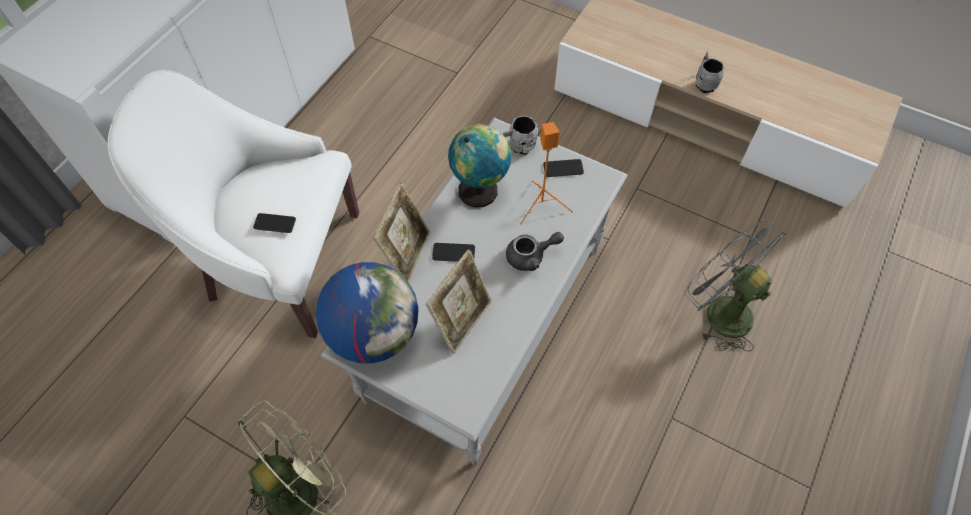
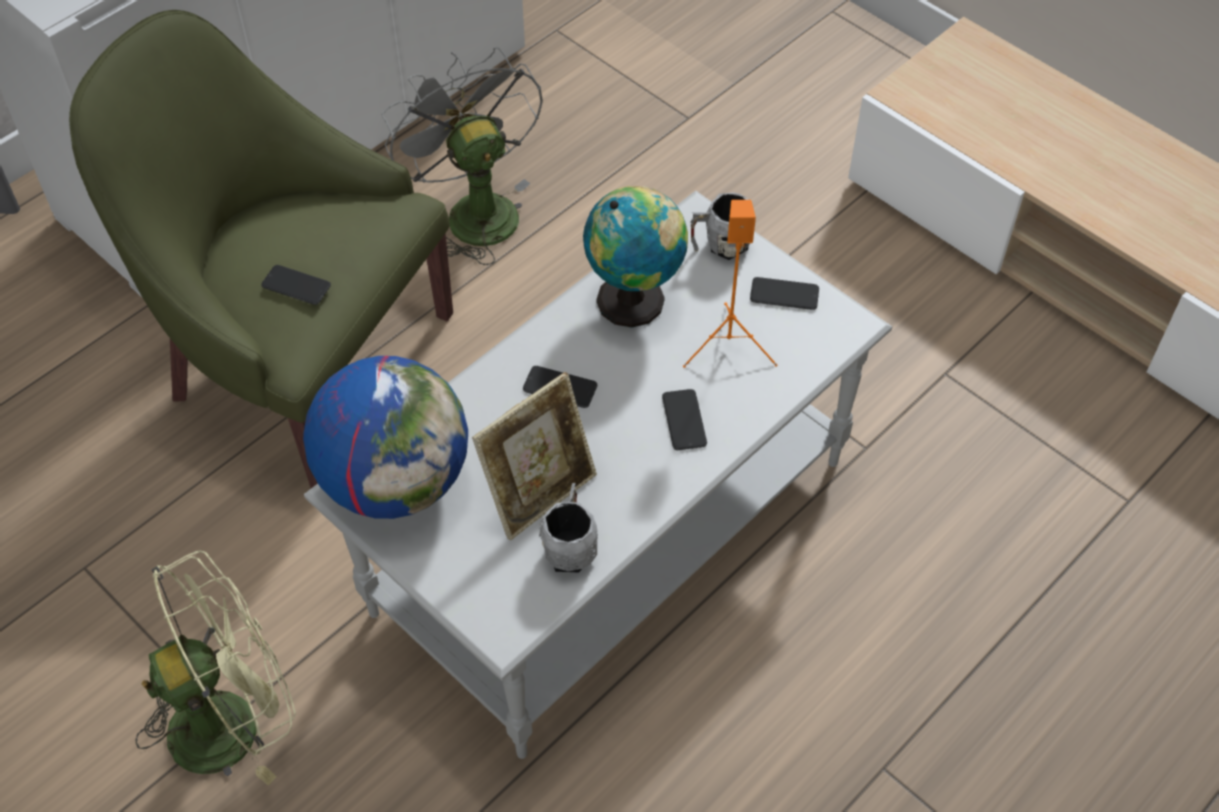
camera: 15 degrees right, 5 degrees down
white armchair [108,70,359,338] -> green armchair [69,10,453,488]
picture frame [373,182,430,282] -> none
grey teapot [506,232,564,271] -> phone [662,389,707,450]
grey fan [685,220,786,352] -> grey fan moved to [382,47,543,265]
grey mug [696,51,725,93] -> grey mug moved to [539,483,598,572]

